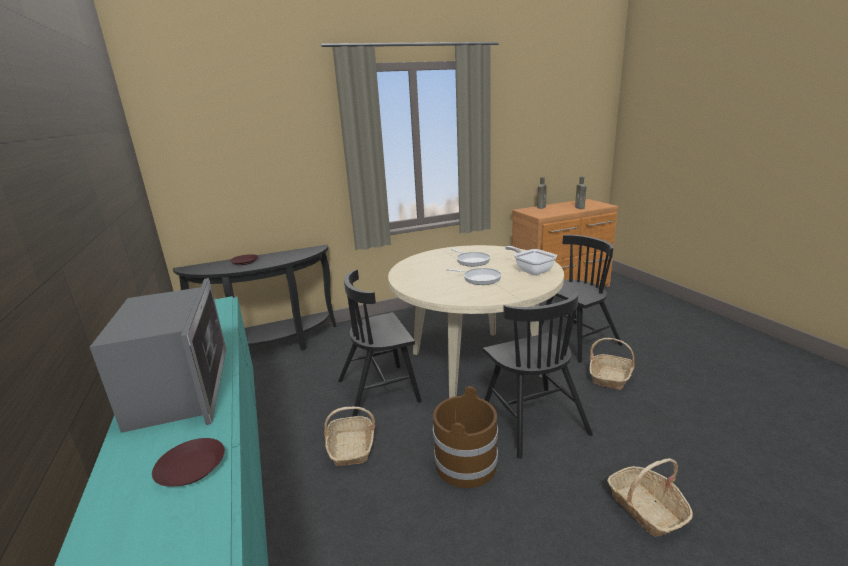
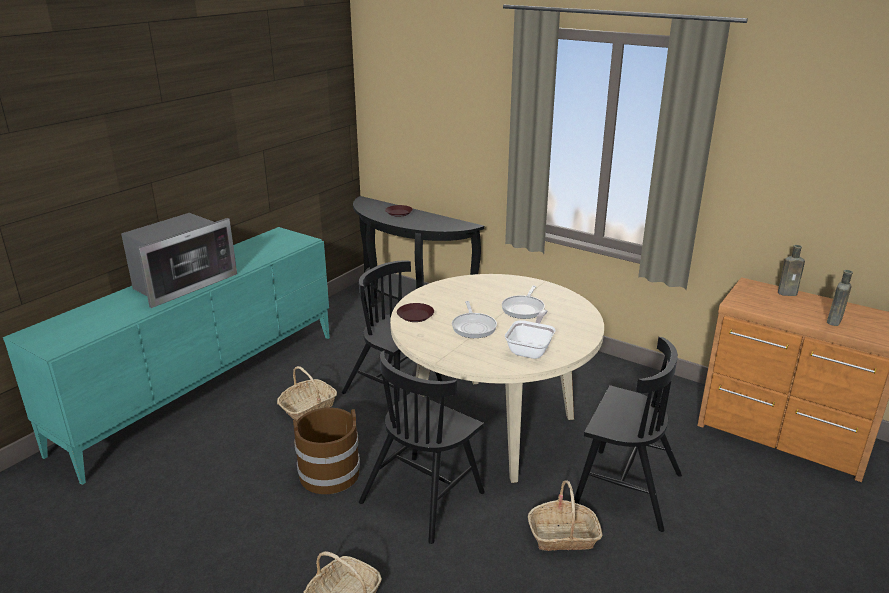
camera: 55 degrees right, 5 degrees up
brown plate [152,438,225,487] -> brown plate moved to [397,303,434,322]

